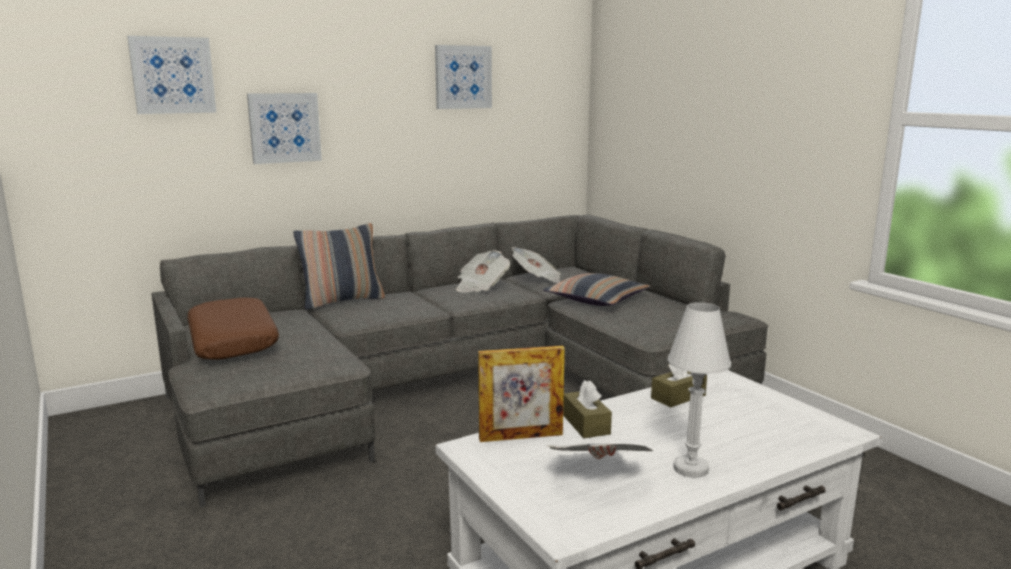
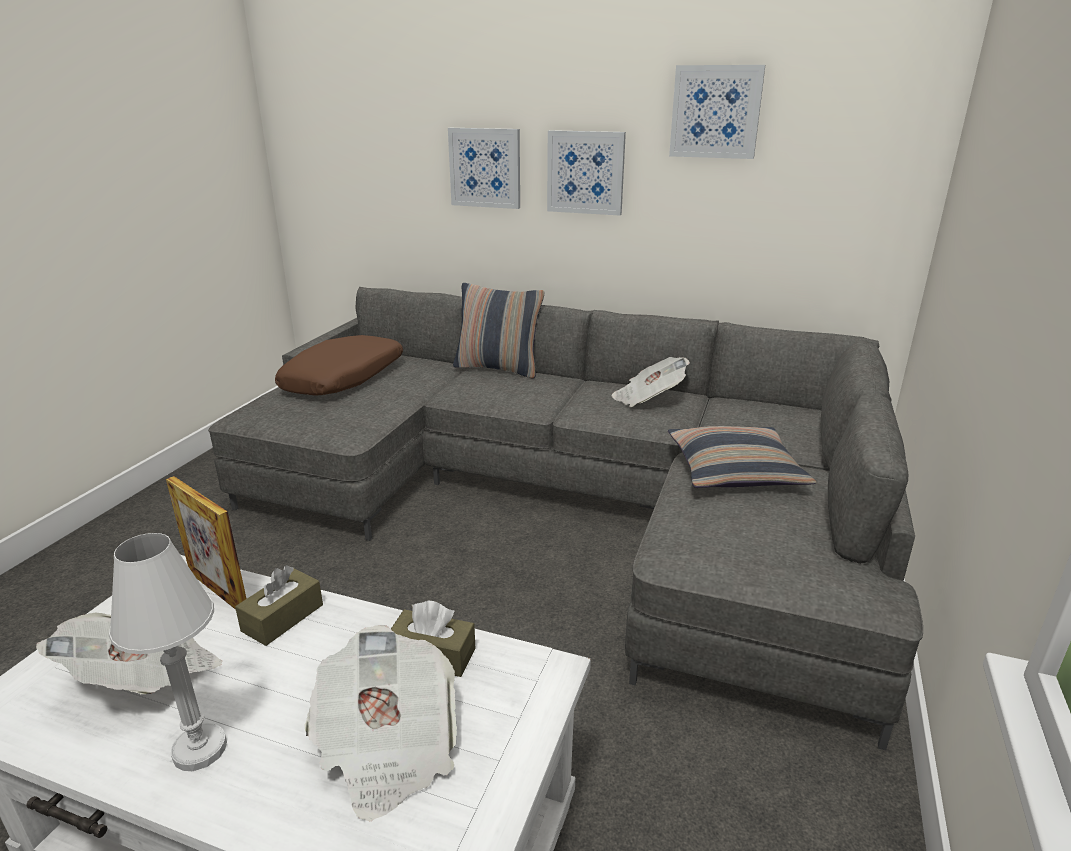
camera: 50 degrees right, 10 degrees up
picture [127,36,216,114] -> picture moved to [547,130,626,216]
newspaper [512,247,561,283] -> newspaper moved to [304,625,457,821]

